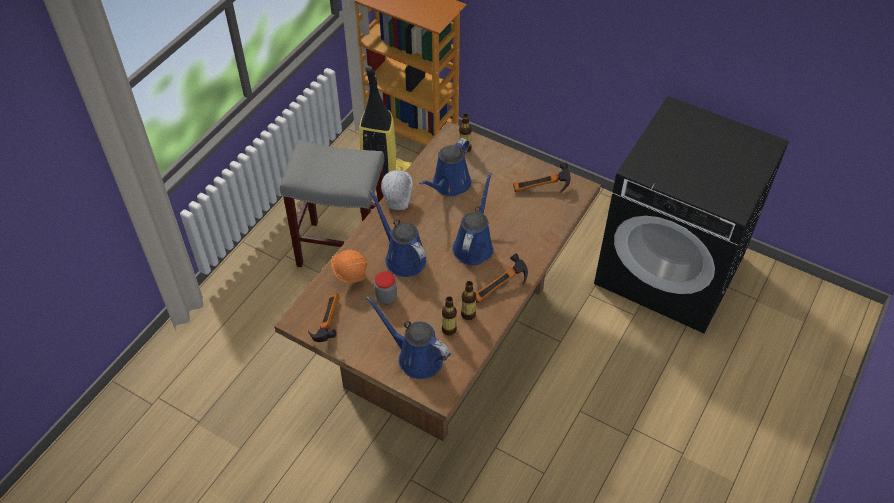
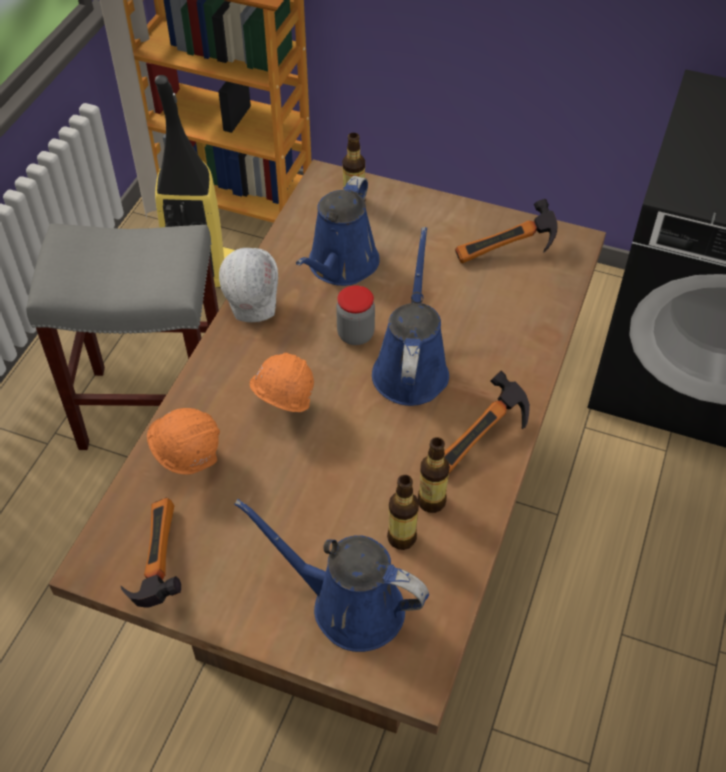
camera: 10 degrees left, 0 degrees up
blue watering can [369,189,426,277] -> orange hard hat [249,352,314,412]
jar [374,271,397,304] -> jar moved to [336,285,375,345]

